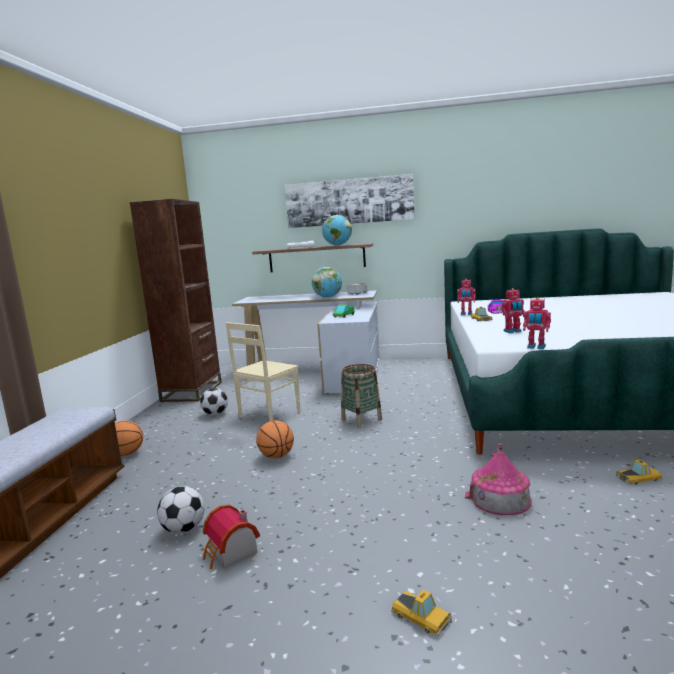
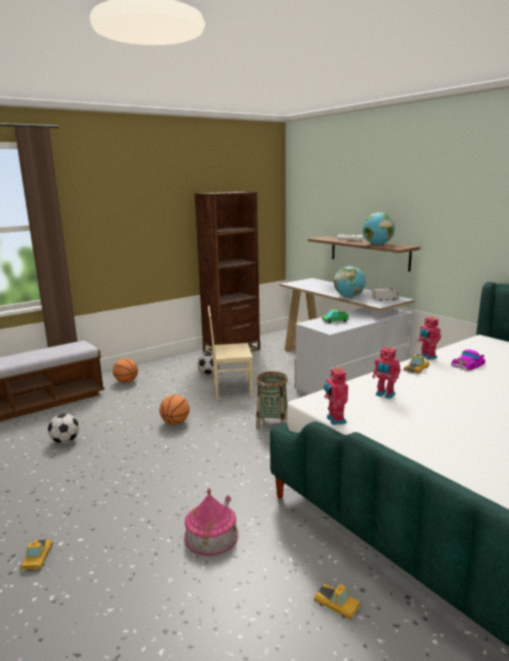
camera: 45 degrees right, 5 degrees up
toy house [203,505,260,569] -> none
picture [285,174,415,228] -> none

